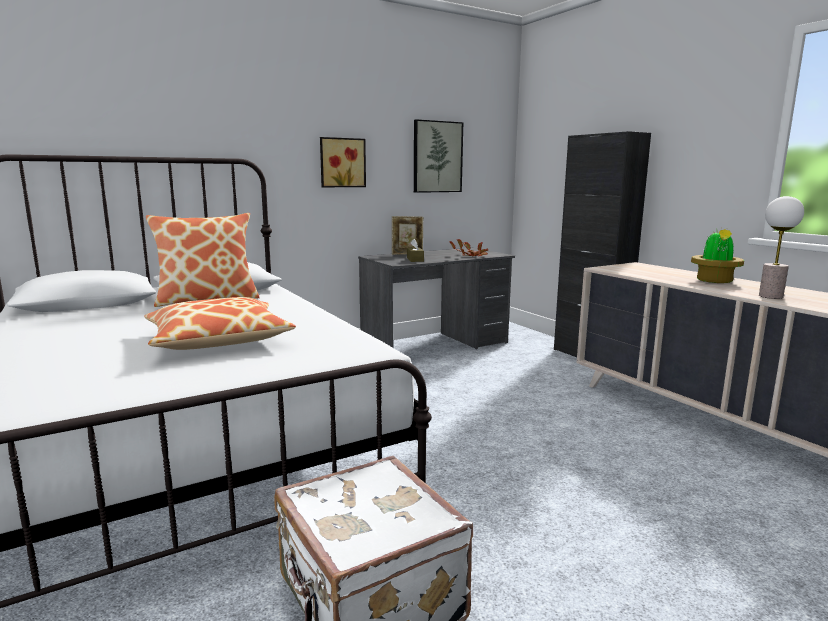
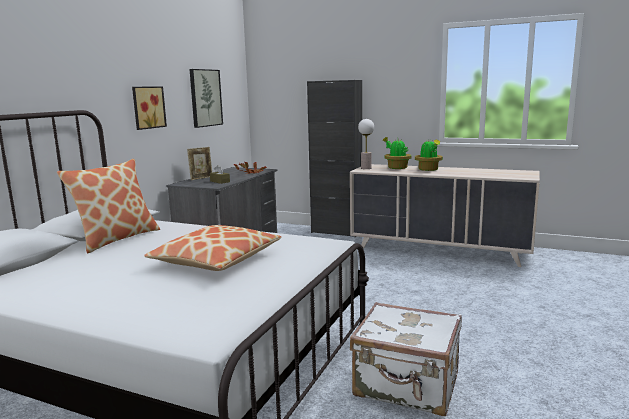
camera: 35 degrees left, 0 degrees up
table lamp [759,196,804,299] -> table lamp moved to [358,119,374,169]
none -> potted plant [383,137,411,169]

